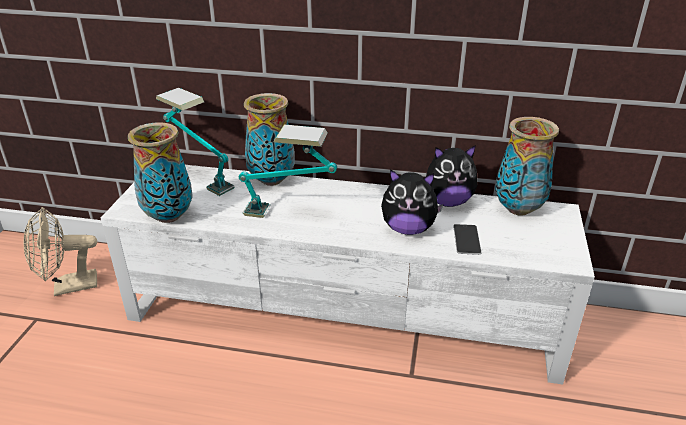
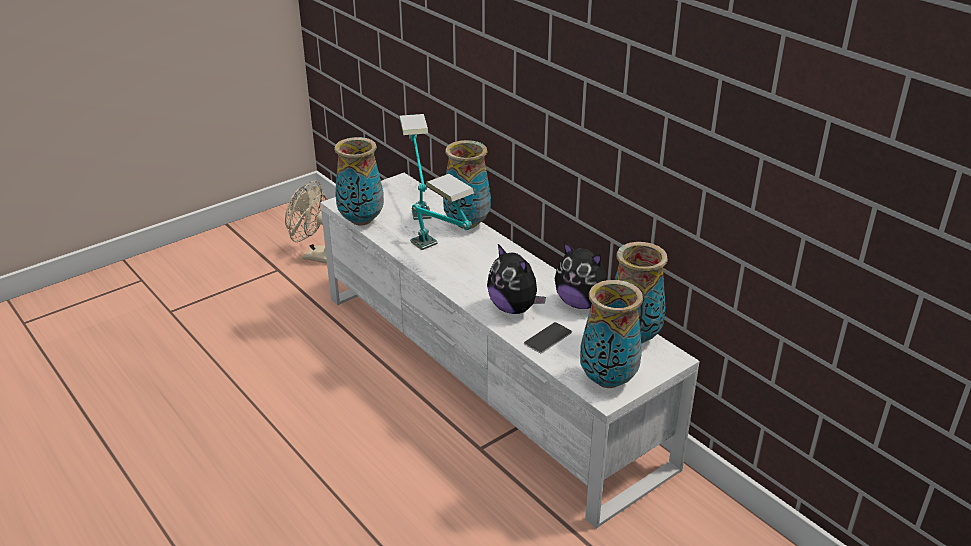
camera: 40 degrees right, 0 degrees up
none -> vase [580,280,643,388]

